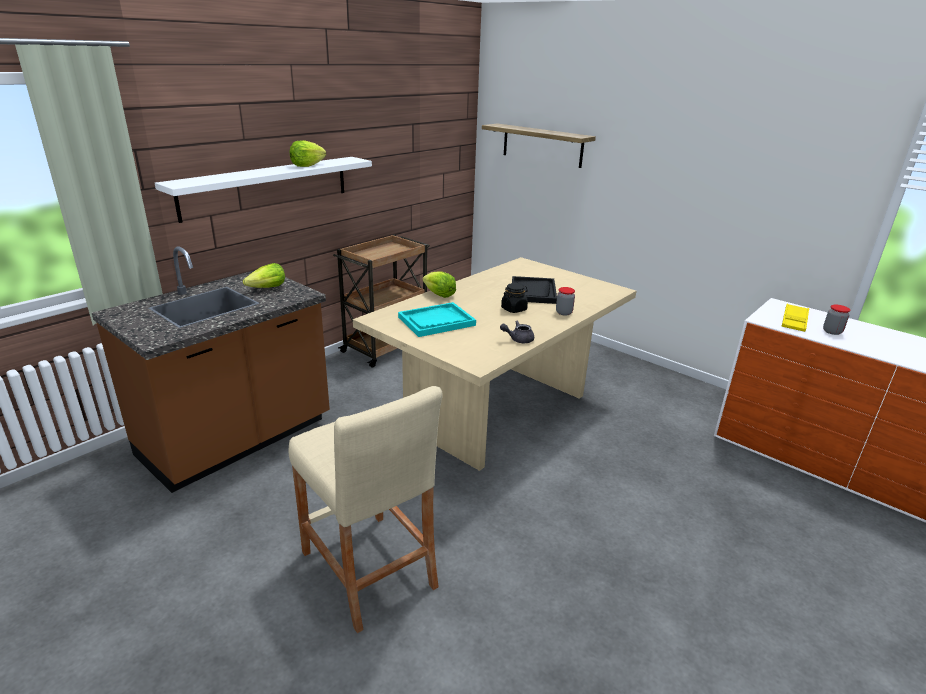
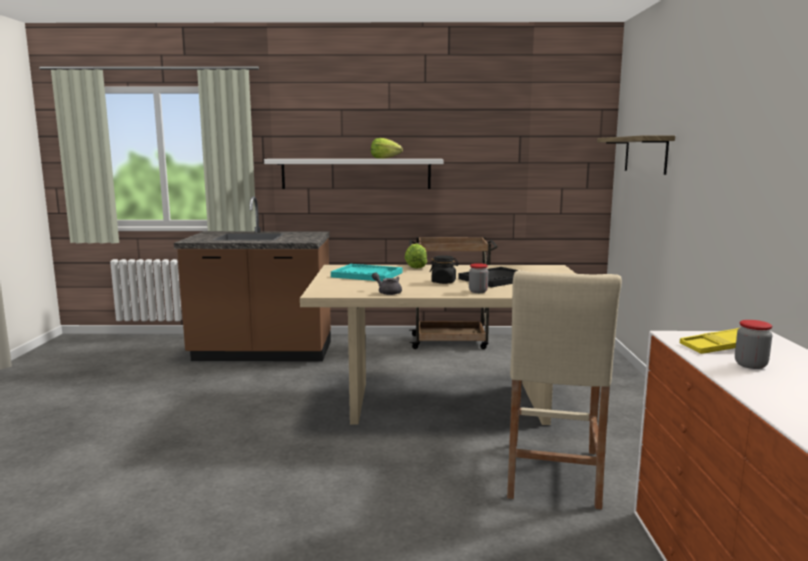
camera: 50 degrees right, 15 degrees down
lettuce [243,263,285,288] -> none
beige stool [289,386,443,633] -> beige stool moved to [507,270,622,509]

